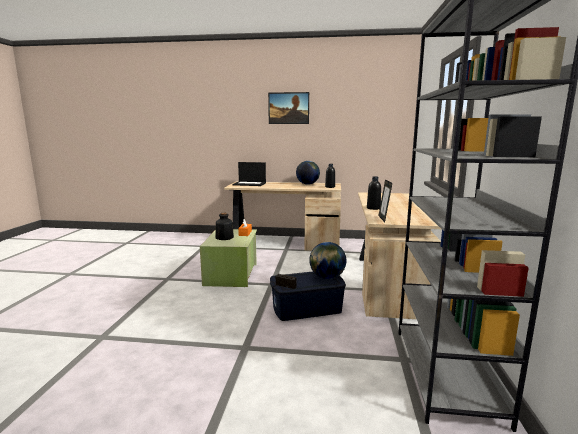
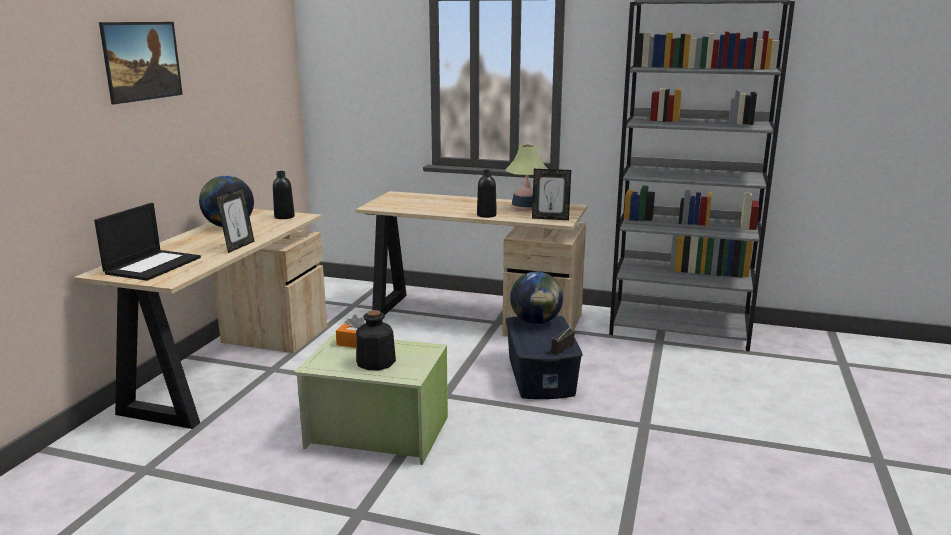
camera: 80 degrees left, 5 degrees up
none -> picture frame [216,187,255,253]
none -> table lamp [505,143,548,211]

